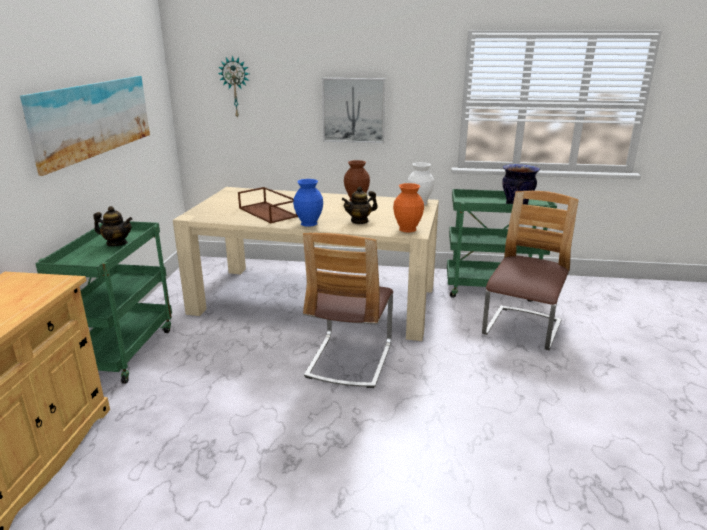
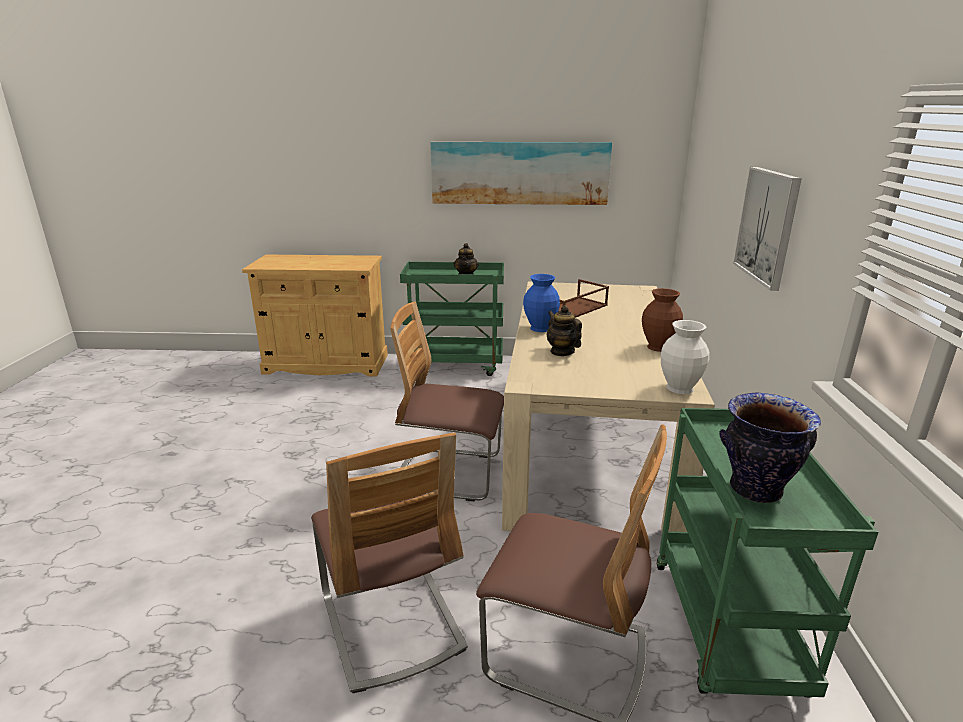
camera: 85 degrees right, 0 degrees up
wall clock [218,56,249,119] -> none
orange vase [393,183,424,232] -> none
none -> chair [311,433,468,693]

